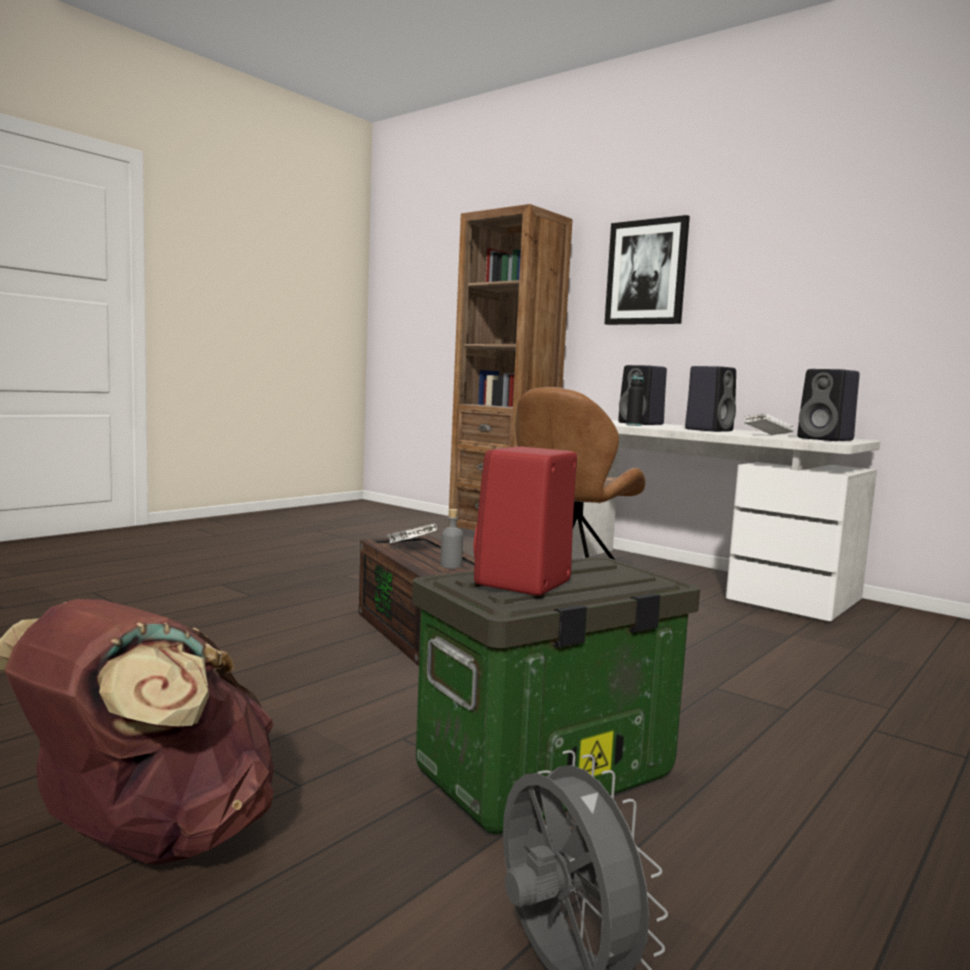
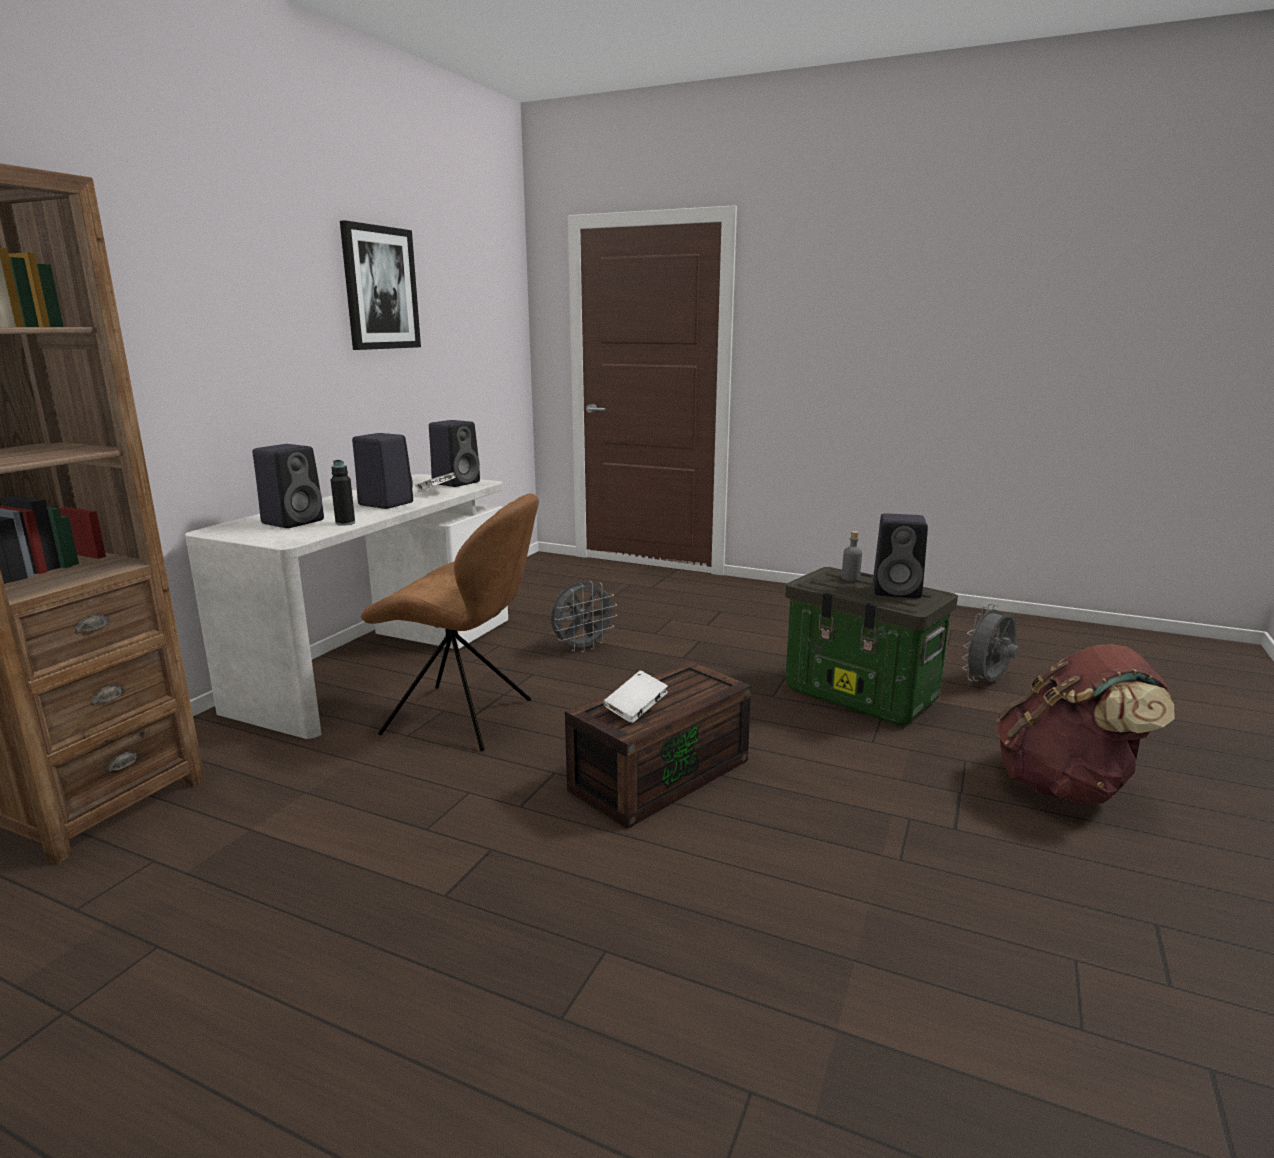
camera: 105 degrees left, 10 degrees up
grey bottle [441,509,463,569] -> grey bottle moved to [842,531,862,581]
red speaker [474,446,577,596] -> black speaker [873,513,928,598]
picture [605,215,690,325] -> picture moved to [340,220,421,350]
none -> grey fan [551,581,617,652]

